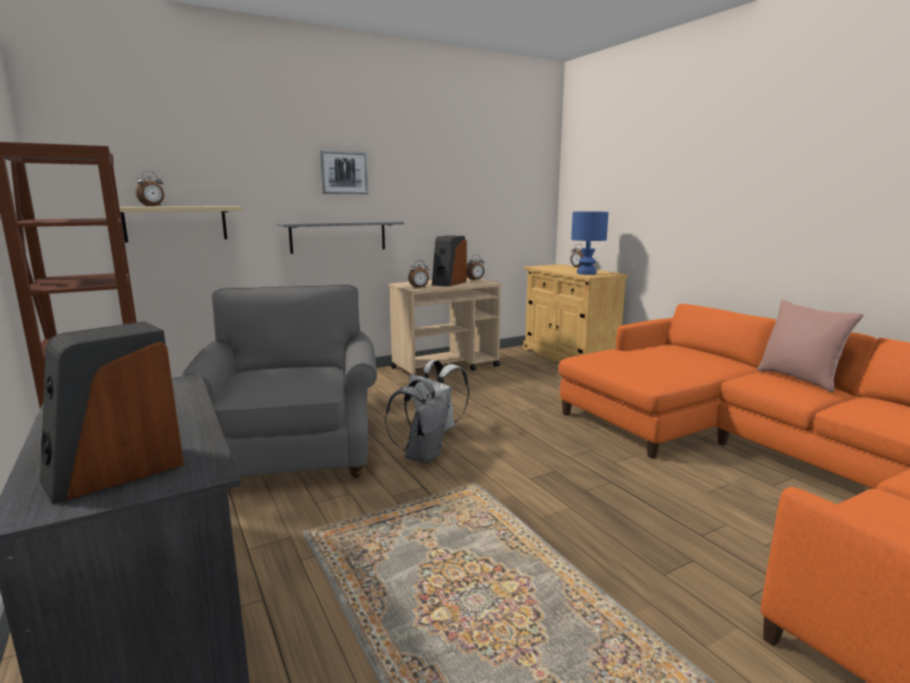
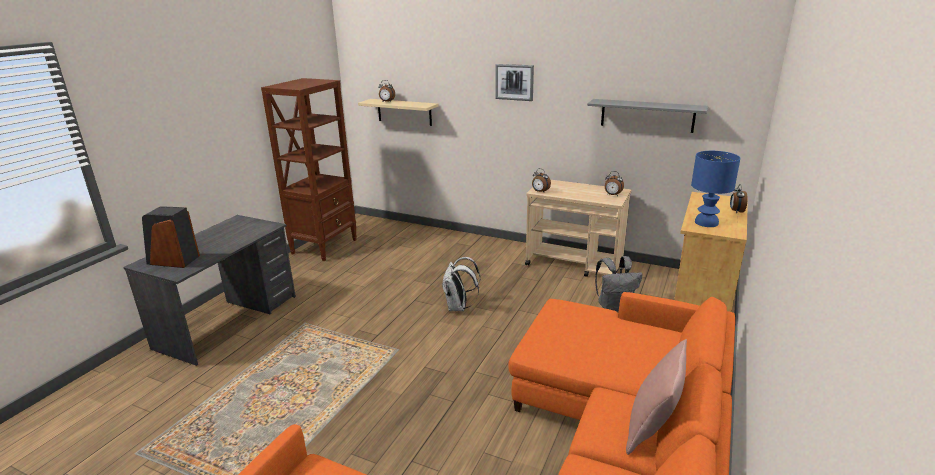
camera: 55 degrees right, 10 degrees up
grey armchair [181,285,377,478] -> none
grey shelf [277,221,404,254] -> grey shelf moved to [587,99,709,133]
grey backpack [385,379,449,464] -> grey backpack moved to [595,256,643,312]
speaker [432,235,467,287] -> none

